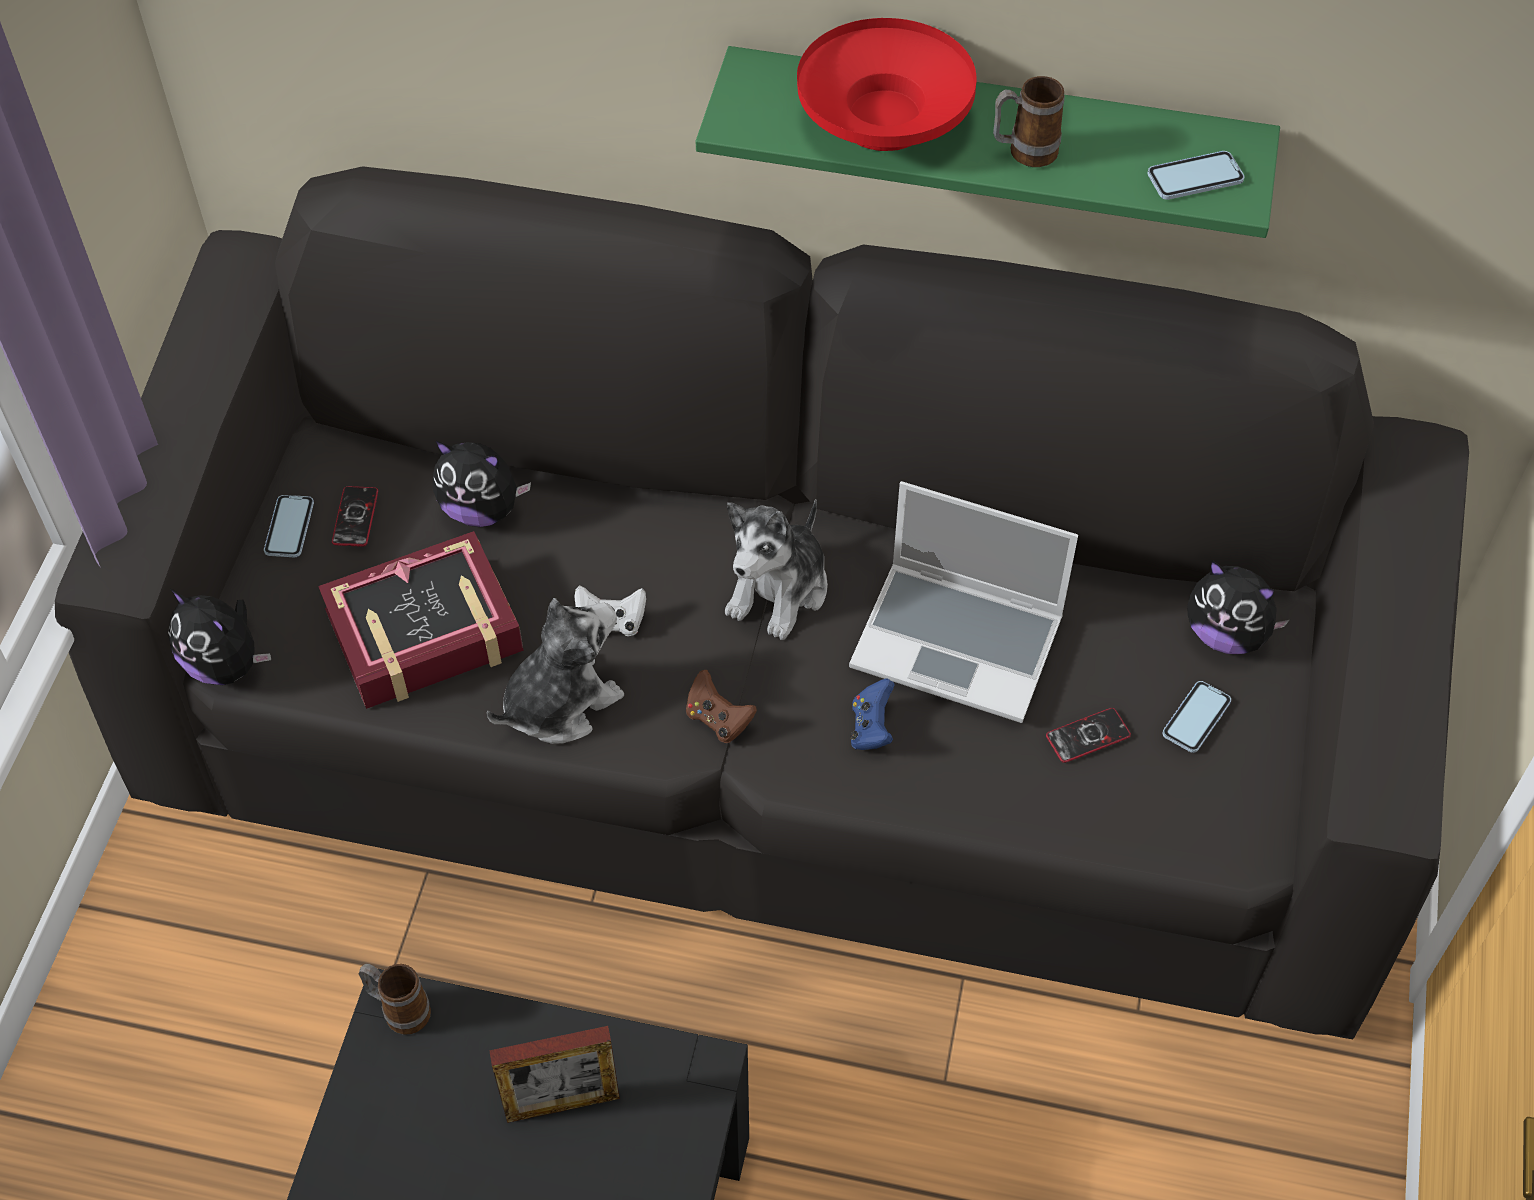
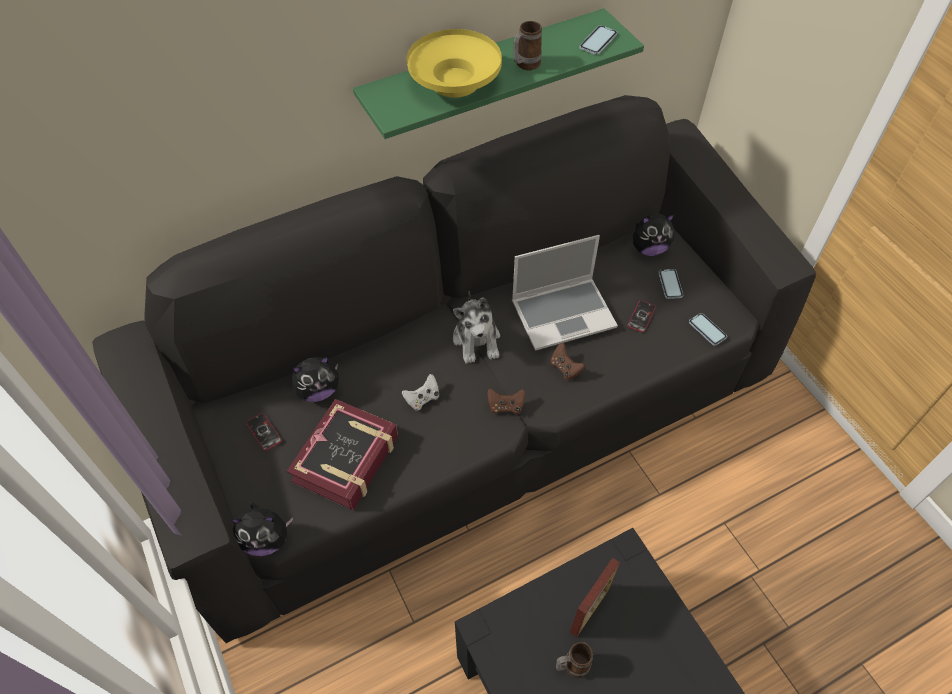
camera: 40 degrees left, 0 degrees up
phone [264,495,314,557] -> phone moved to [689,313,727,346]
mug [359,964,431,1035] -> mug moved to [556,642,593,678]
plush toy [487,598,624,744] -> none
red bowl [797,18,977,151] -> yellow bowl [407,29,502,97]
blue game controller [850,679,895,750] -> brown game controller [550,343,586,380]

